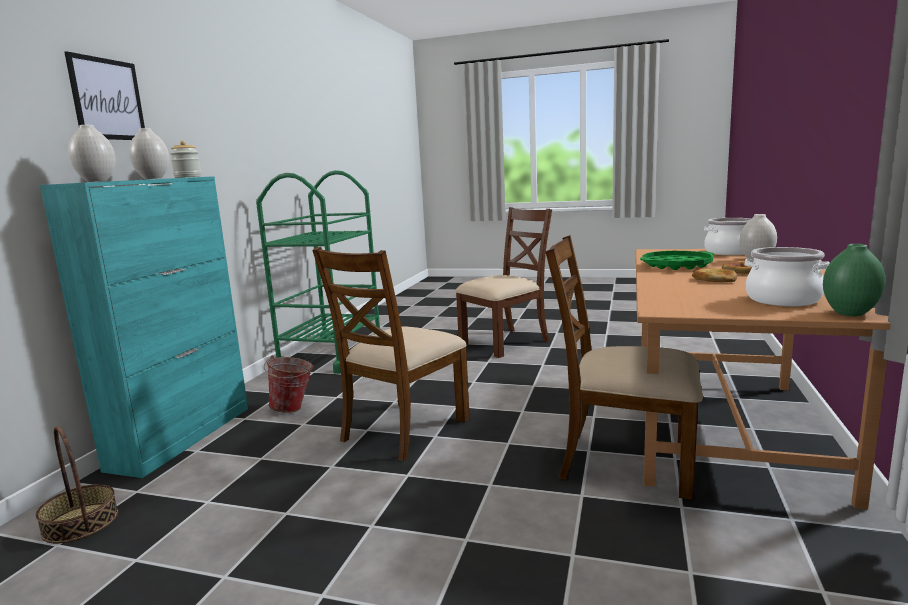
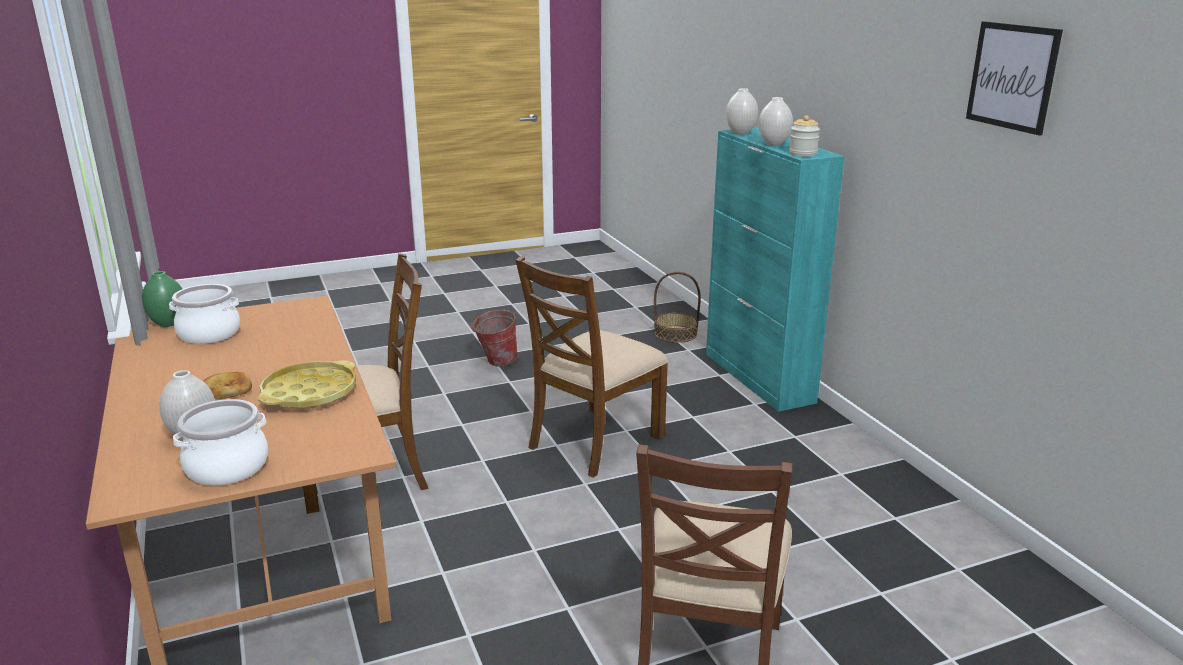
camera: 140 degrees right, 10 degrees up
picture [65,51,145,140] -> picture moved to [966,21,1063,136]
green cart [256,170,380,374] -> none
bucket [264,355,313,413] -> bucket moved to [470,309,518,367]
brown chair [312,247,470,461] -> brown chair turned 135 degrees counterclockwise [516,256,668,478]
green tray [640,251,714,270] -> yellow tray [258,360,356,408]
bread [692,268,737,282] -> none

